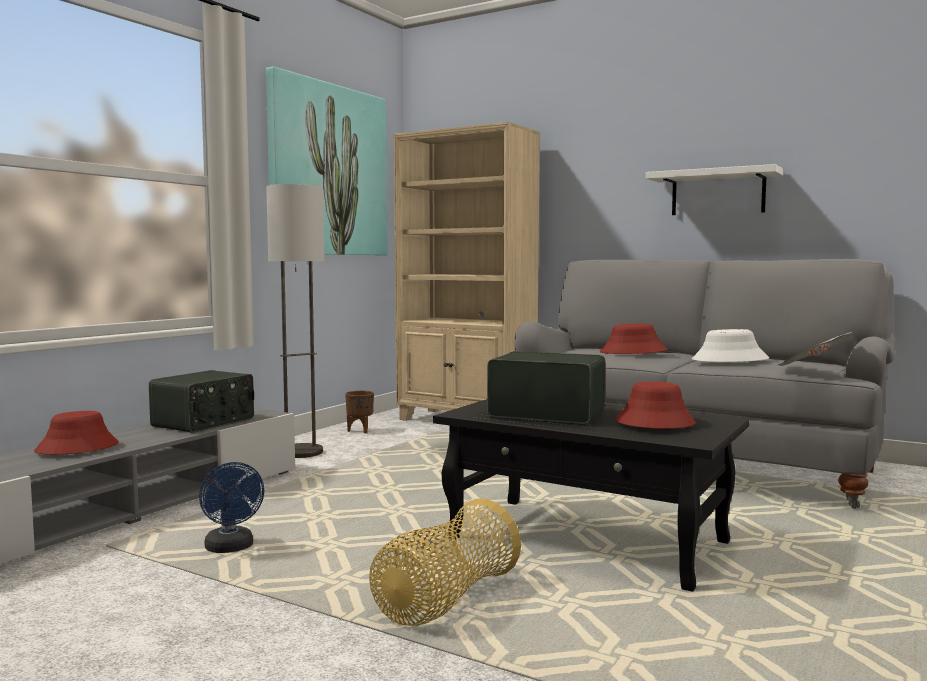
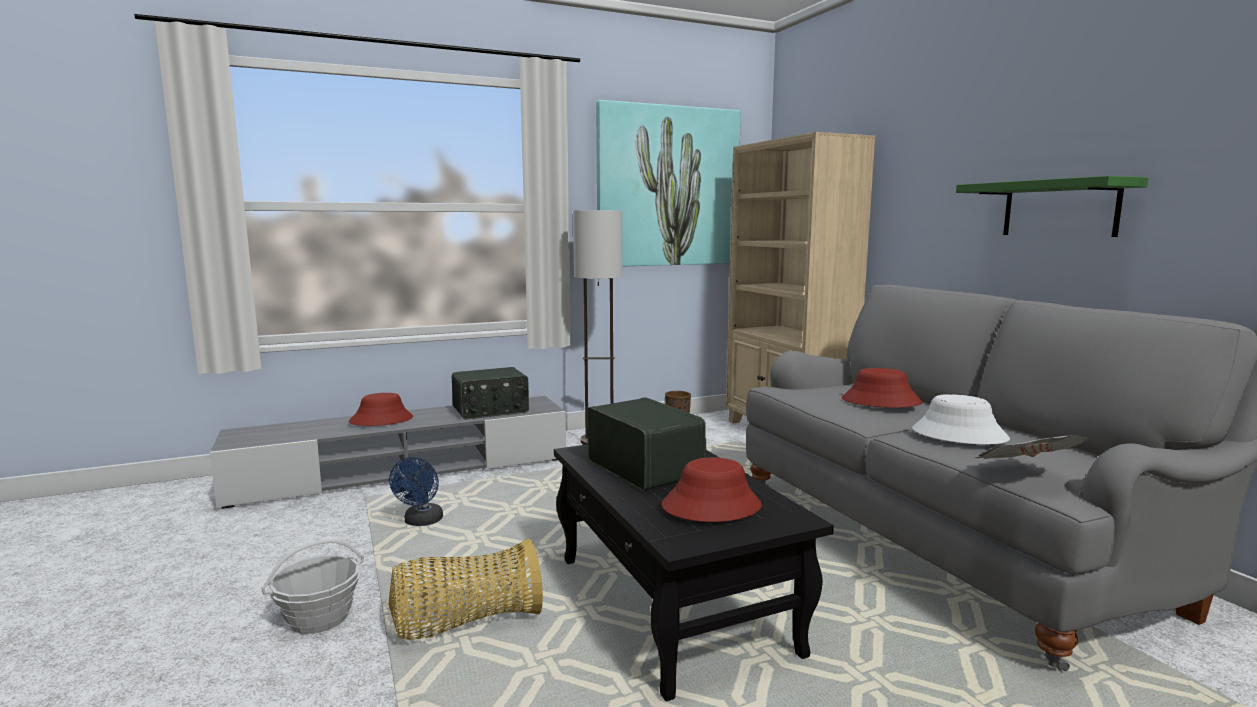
camera: 35 degrees right, 5 degrees up
white shelf [646,164,784,215] -> green shelf [956,176,1148,237]
none -> basket [261,539,364,634]

